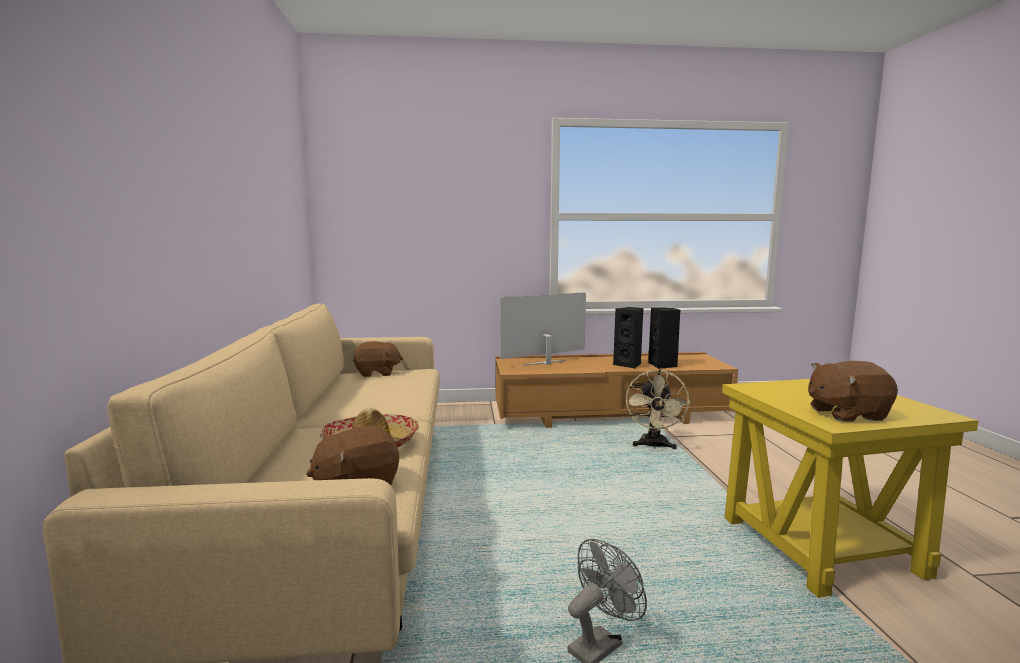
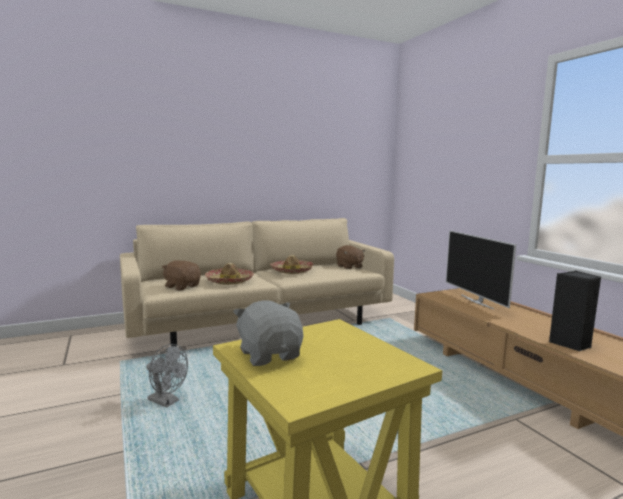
camera: 70 degrees right, 0 degrees up
television [500,292,586,366] -> television turned 150 degrees counterclockwise [446,230,516,309]
black speaker [613,307,643,368] -> none
beige fan [626,370,690,449] -> none
brown plush toy [808,361,898,422] -> grey plush toy [233,300,303,366]
none -> hat [270,255,314,274]

